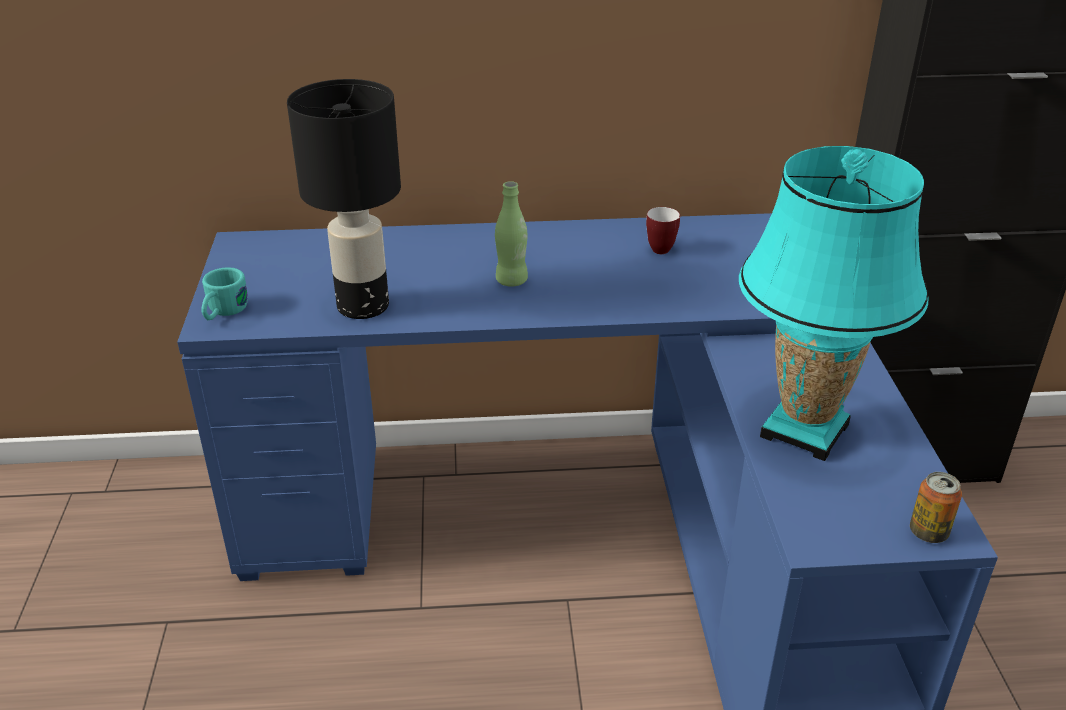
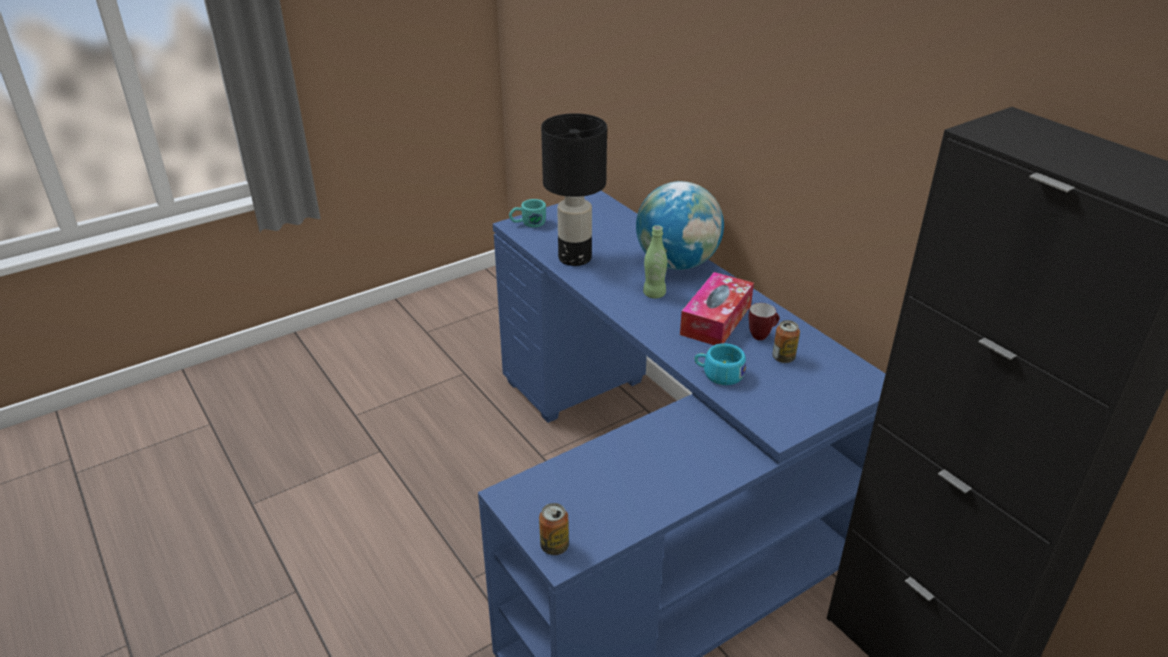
camera: 60 degrees right, 0 degrees up
turquoise table lamp [739,146,929,461] -> none
none -> globe [636,181,724,270]
none -> tissue box [680,272,754,345]
none -> turquoise cup [695,343,746,385]
none -> can [772,320,800,363]

